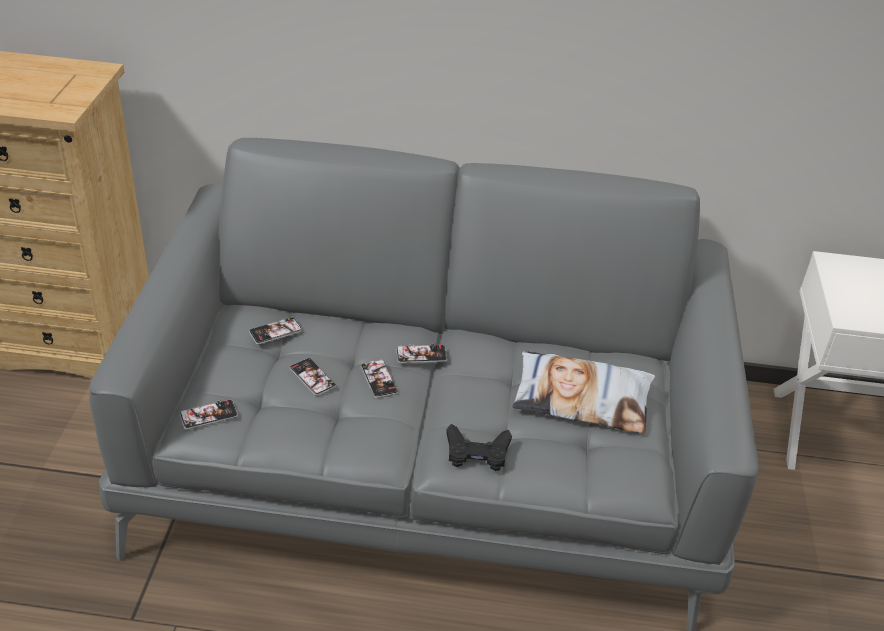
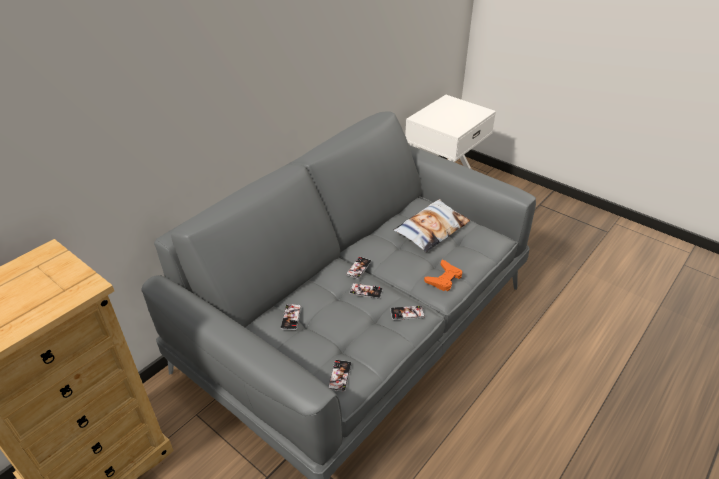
camera: 55 degrees left, 0 degrees up
phone [290,358,336,396] -> phone moved to [390,305,425,320]
black game controller [446,424,512,471] -> orange game controller [424,260,462,291]

